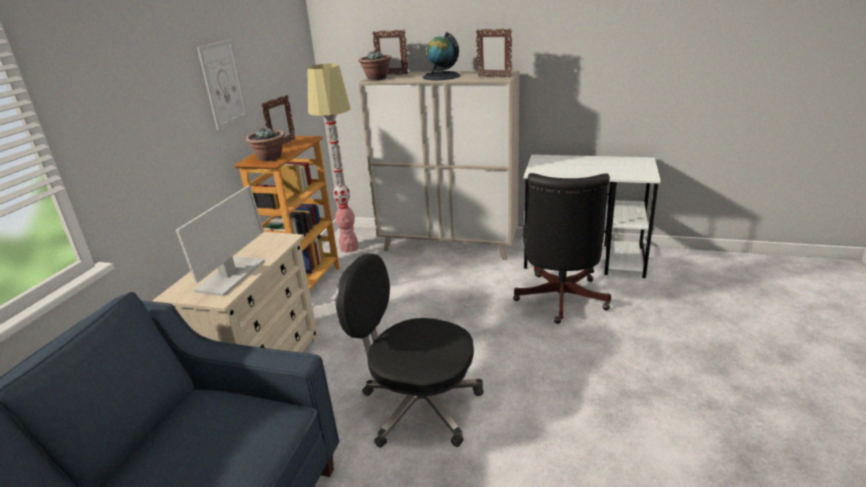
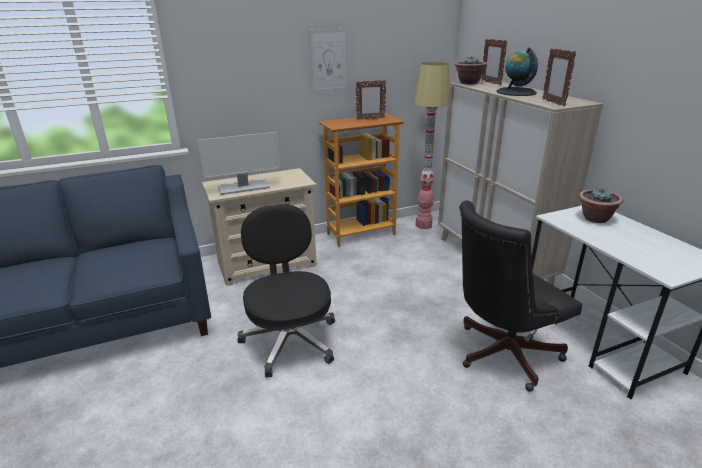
camera: 50 degrees right, 0 degrees up
potted plant [245,128,285,161] -> potted plant moved to [579,188,623,223]

